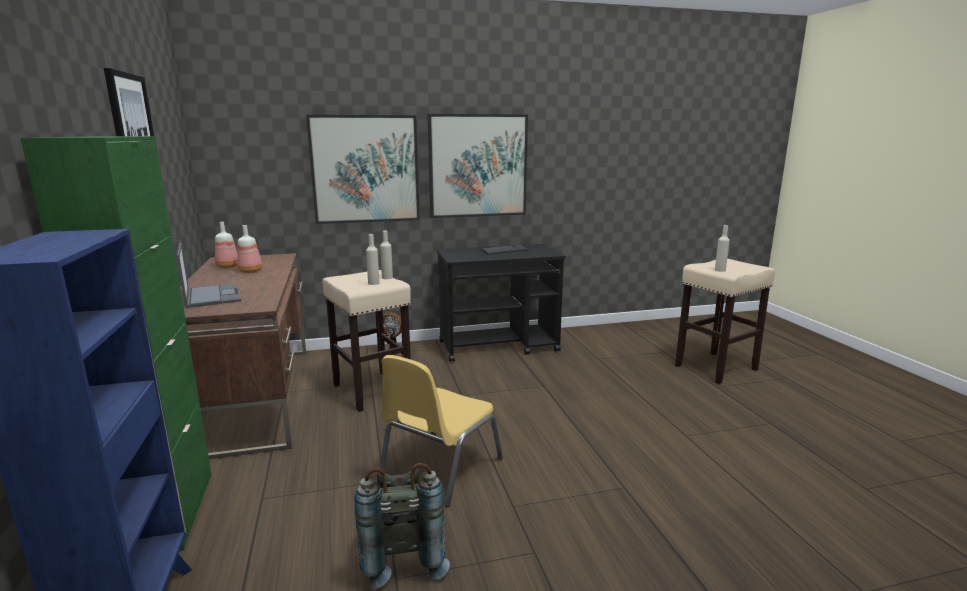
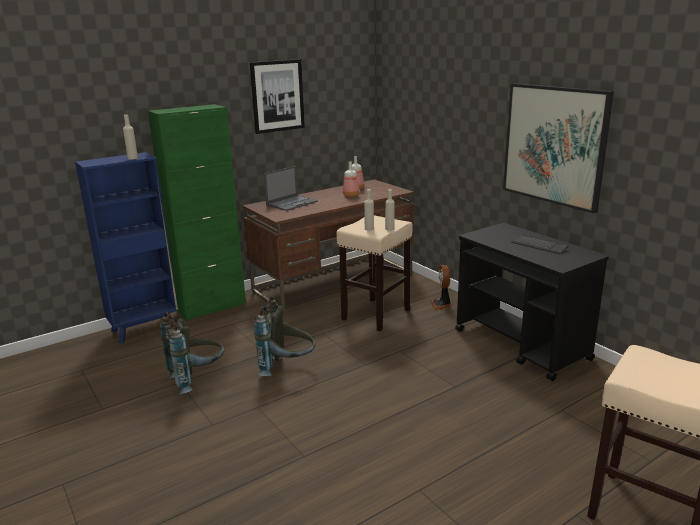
camera: 70 degrees right, 5 degrees up
picture [306,115,420,224] -> none
yellow chair [380,355,503,507] -> grey backpack [254,296,316,376]
beige bottle [715,225,730,272] -> beige bottle moved to [123,115,138,160]

